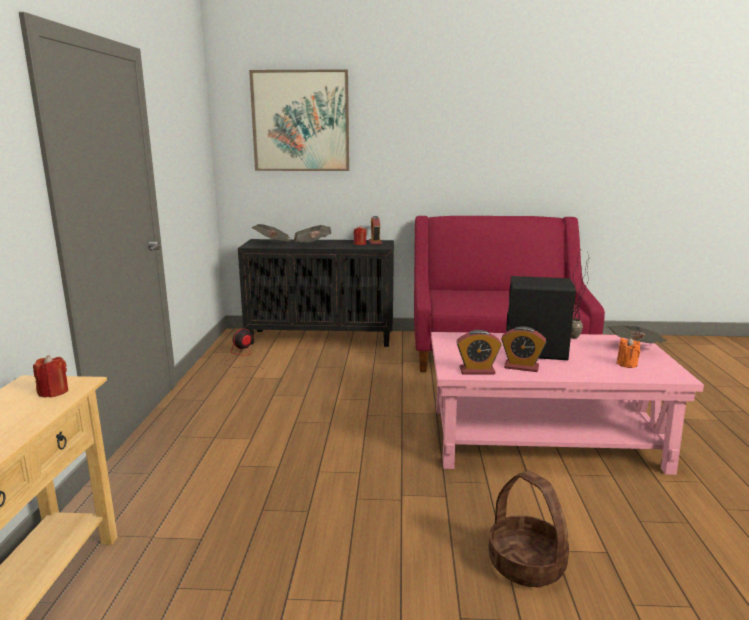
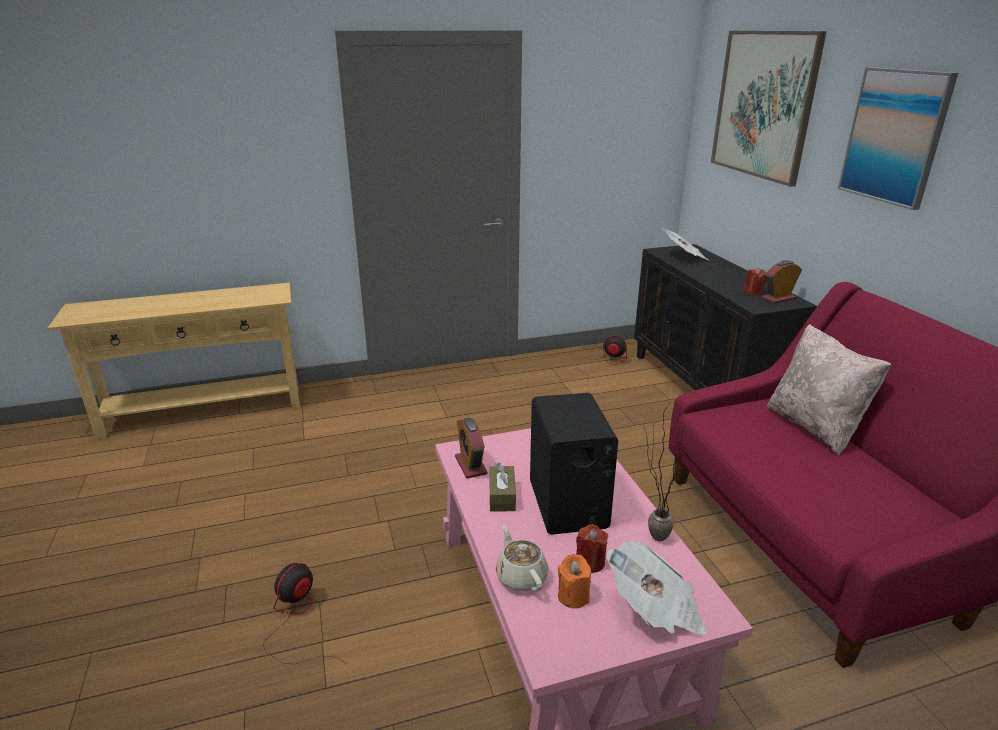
camera: 70 degrees right, 10 degrees up
red candle [33,355,68,398] -> red candle moved to [576,524,608,573]
newspaper [294,225,331,242] -> none
basket [488,471,569,587] -> fan [263,563,347,664]
alarm clock [501,326,546,372] -> brown tissue box [489,462,516,512]
none -> beige teapot [496,525,548,591]
none -> beige pillow [767,324,891,456]
none -> picture [838,67,958,210]

